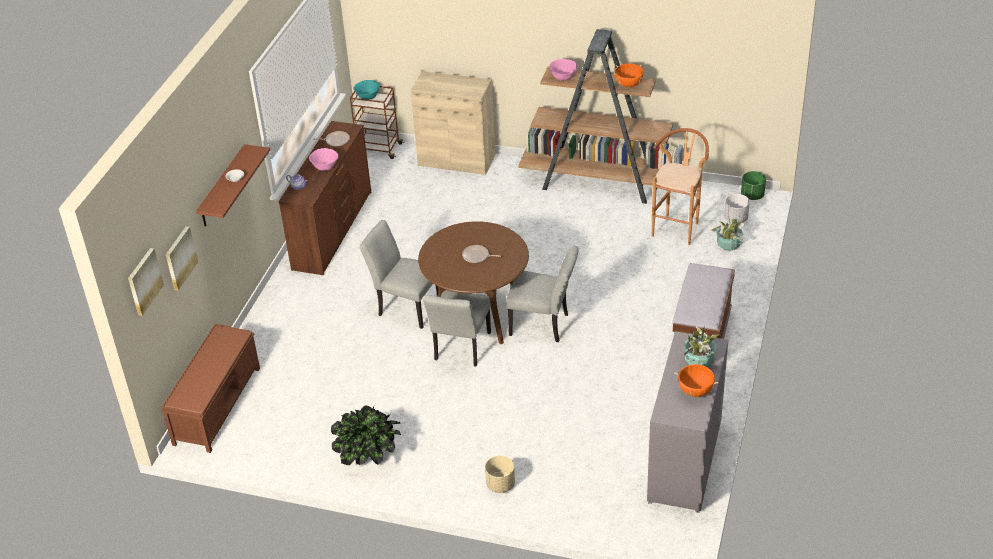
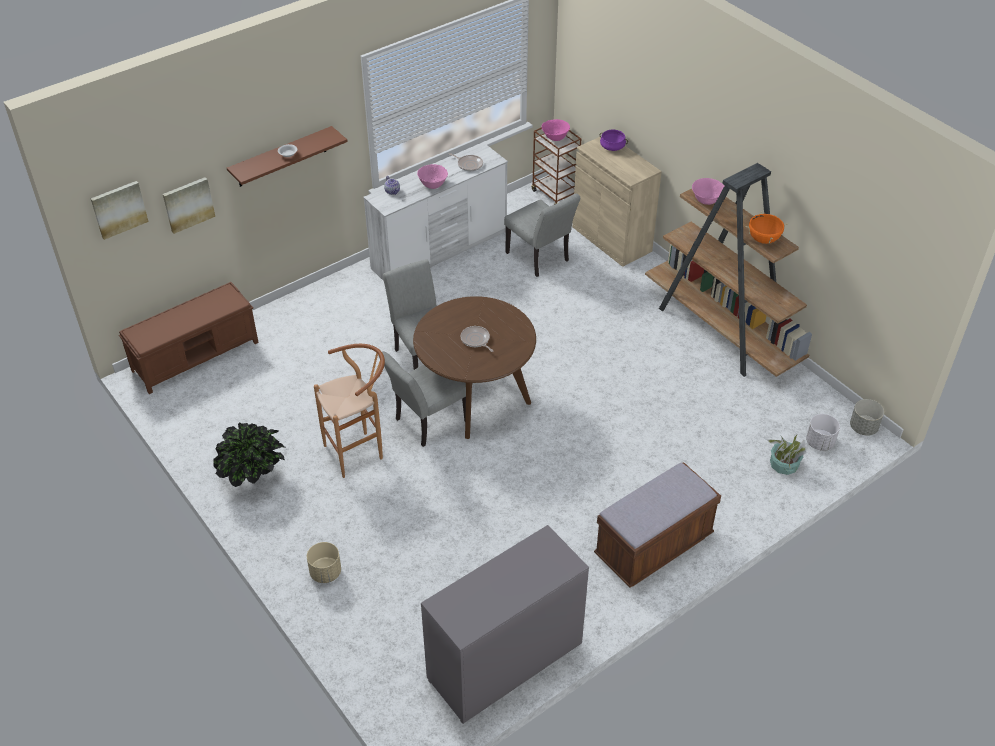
camera: 35 degrees right, 5 degrees up
brown dresser [279,121,371,275] -> white dresser [363,144,508,281]
turquoise bowl [353,80,380,100] -> pink bowl [542,119,570,141]
grey chair [506,246,579,342] -> grey chair moved to [504,193,580,277]
brown stool [652,128,709,245] -> brown stool moved to [314,344,385,478]
orange cooking pot [674,363,719,397] -> none
potted plant [684,326,719,367] -> none
green planter [741,171,766,200] -> grey planter [850,399,884,436]
none -> purple cooking pot [600,130,628,151]

